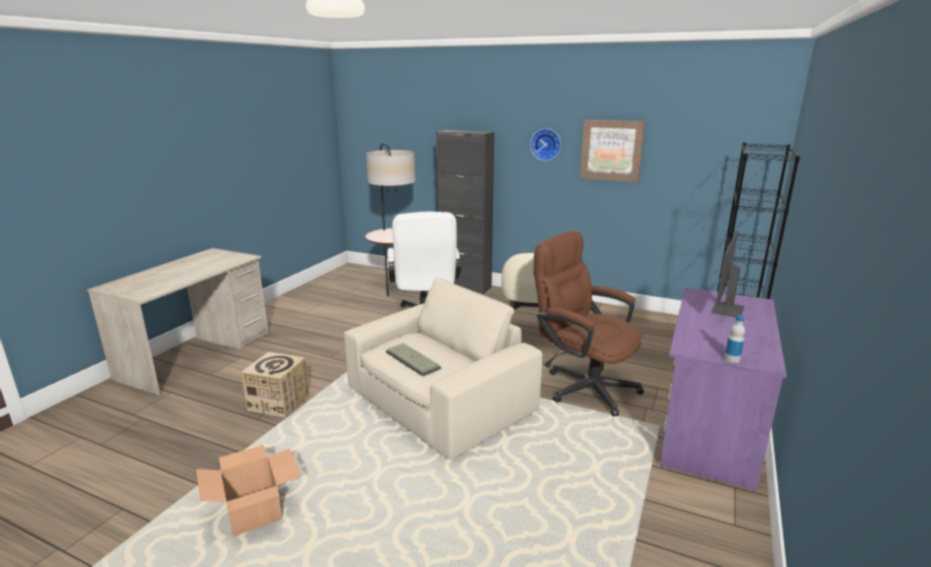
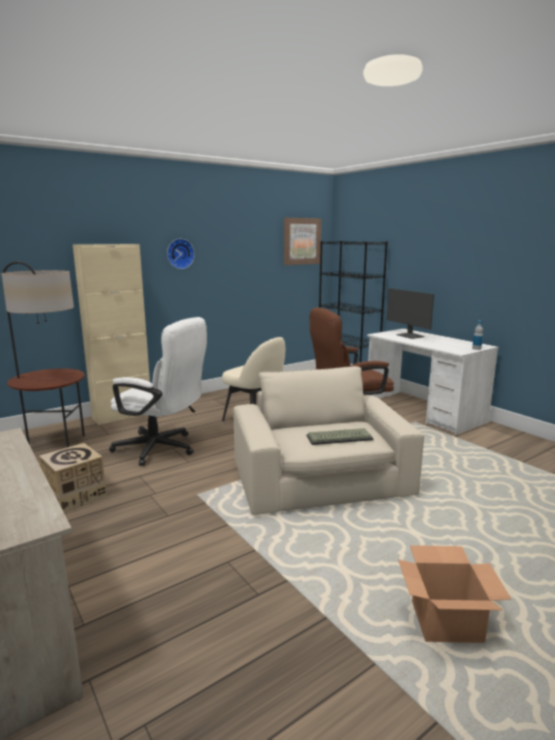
camera: 60 degrees left, 5 degrees down
cardboard box [241,352,310,418] -> cardboard box moved to [39,443,107,513]
black cabinet [436,130,494,294] -> beige cabinet [73,244,150,425]
picture [580,119,645,182] -> picture moved to [284,218,321,265]
purple desk [660,287,787,491] -> white desk [366,329,499,435]

